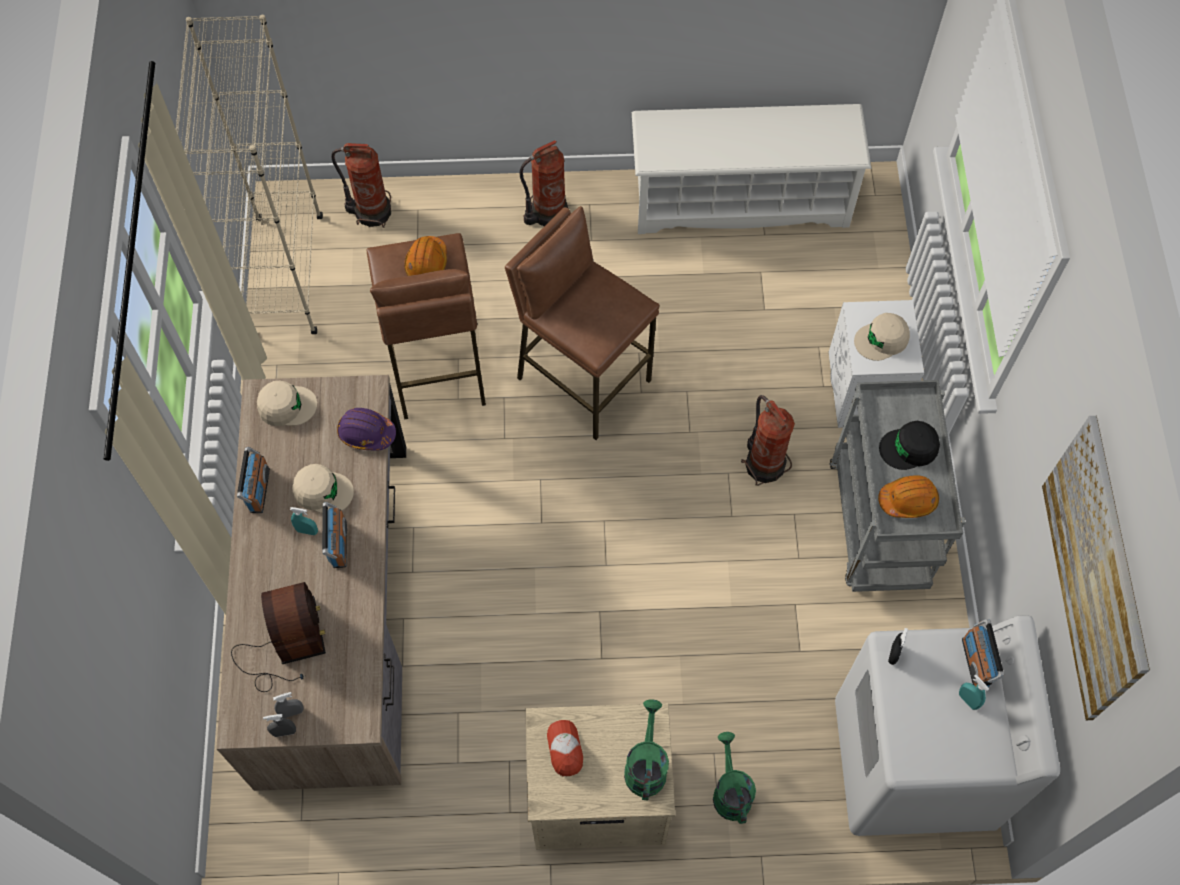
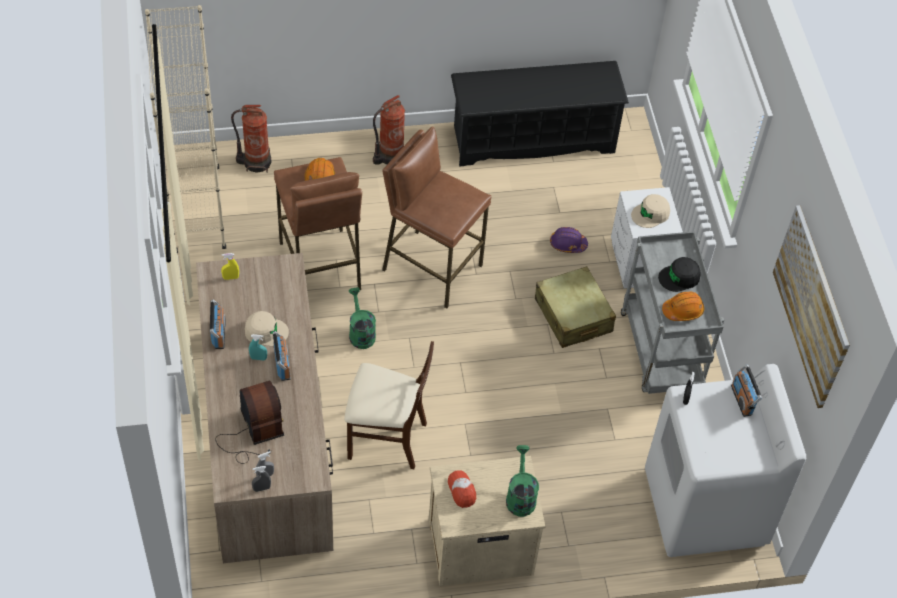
camera: 10 degrees left, 10 degrees down
beige cap [257,381,317,426] -> yellow spray bottle [221,253,239,280]
purple hard hat [337,408,396,451] -> purple hard hat moved to [550,227,588,253]
white shoe rack [632,104,871,234] -> black shoe rack [451,61,629,167]
green watering can [713,732,756,824] -> green watering can moved to [349,287,376,349]
fire extinguisher [741,395,795,486] -> beige suitcase [535,266,616,348]
turquoise spray bottle [959,674,989,710] -> none
none -> beige chair [344,341,434,469]

